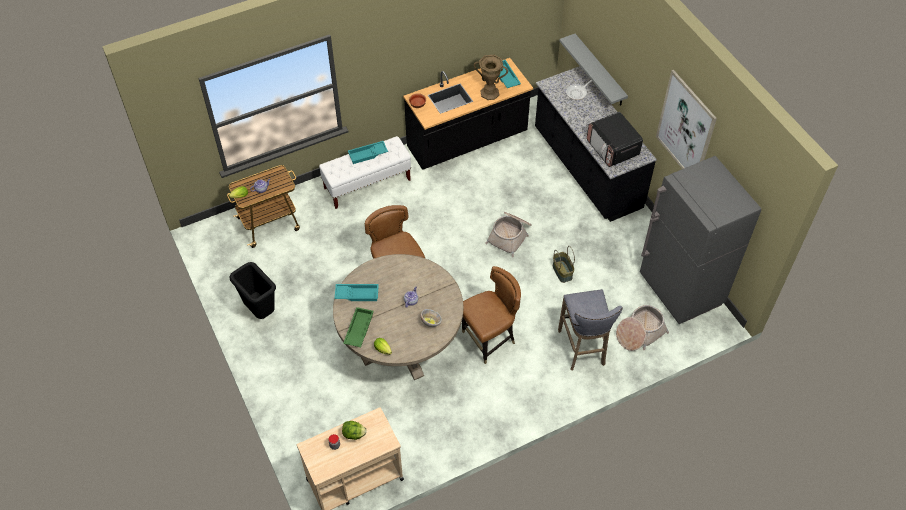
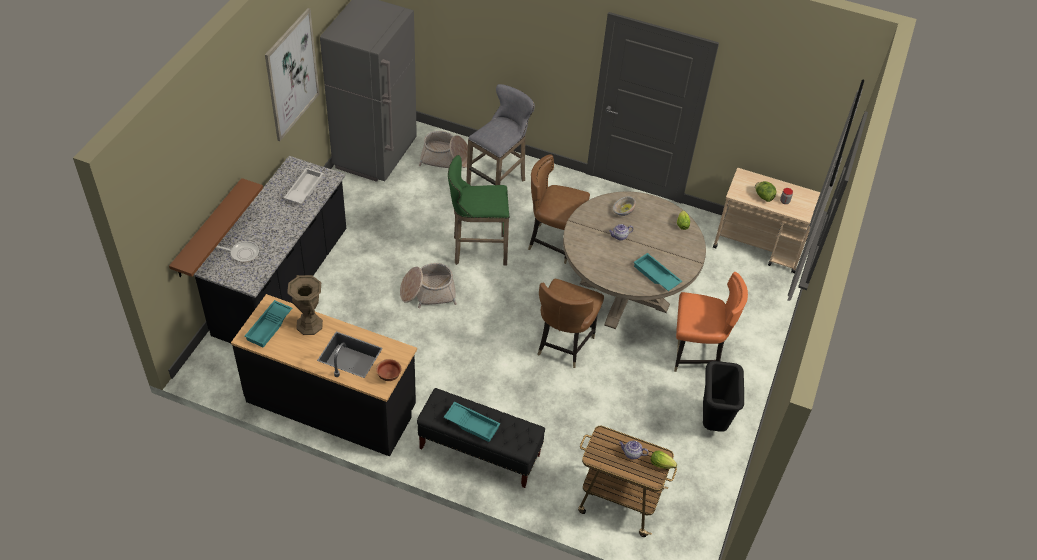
camera: 135 degrees left, 5 degrees down
white bench [319,136,411,209] -> black bench [417,388,545,488]
green tray [343,307,374,347] -> none
basket [553,246,575,283] -> none
grey shelf [560,34,628,105] -> brown shelf [169,178,263,277]
microwave [587,112,643,167] -> white tray [284,168,324,204]
none -> green stool [448,155,509,265]
none -> orange chair [674,272,748,372]

